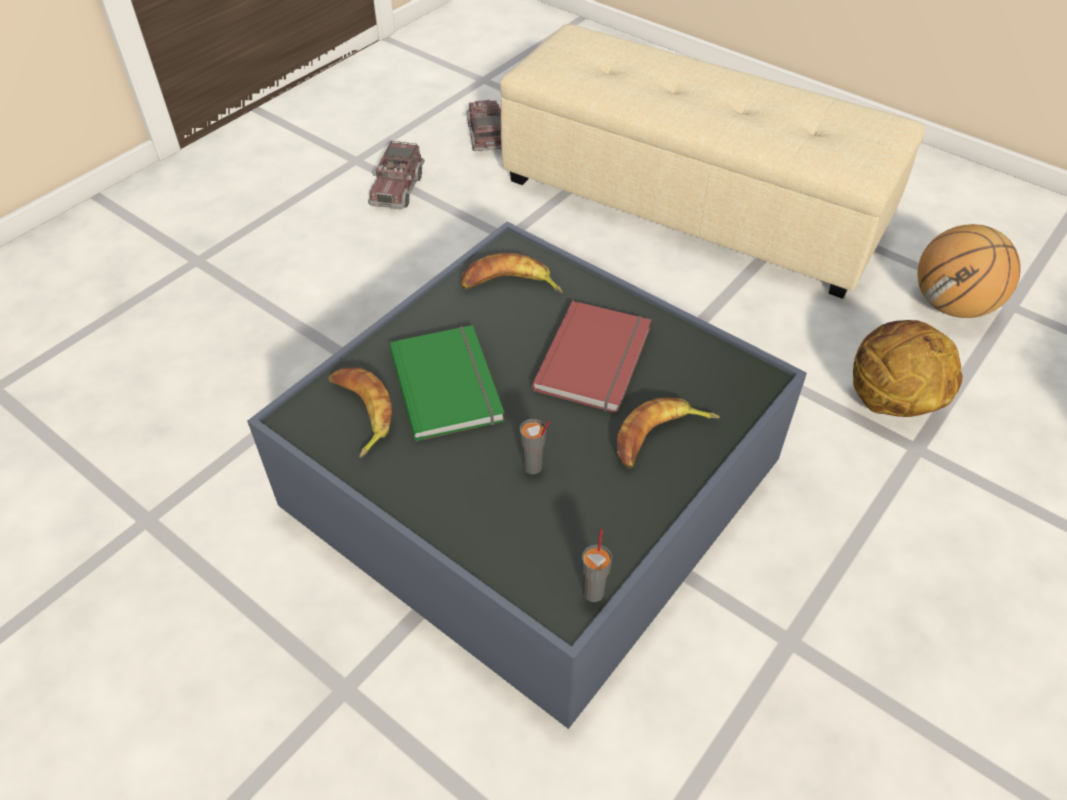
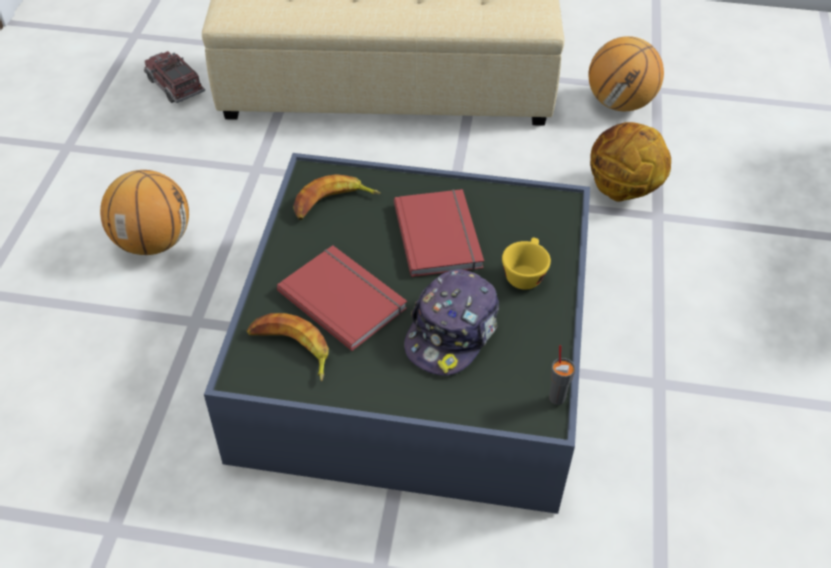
camera: 30 degrees left, 0 degrees up
toy truck [368,141,425,210] -> none
green book [389,325,505,441] -> red book [277,245,407,351]
grey cup [520,419,549,474] -> cap [404,269,499,376]
banana [617,398,720,468] -> yellow cup [502,237,551,290]
none -> basketball [100,170,189,255]

